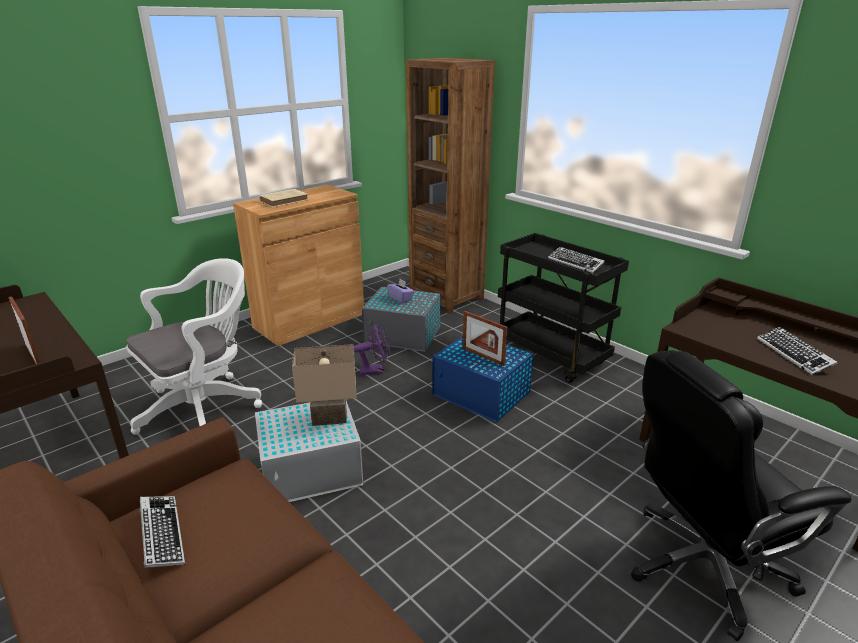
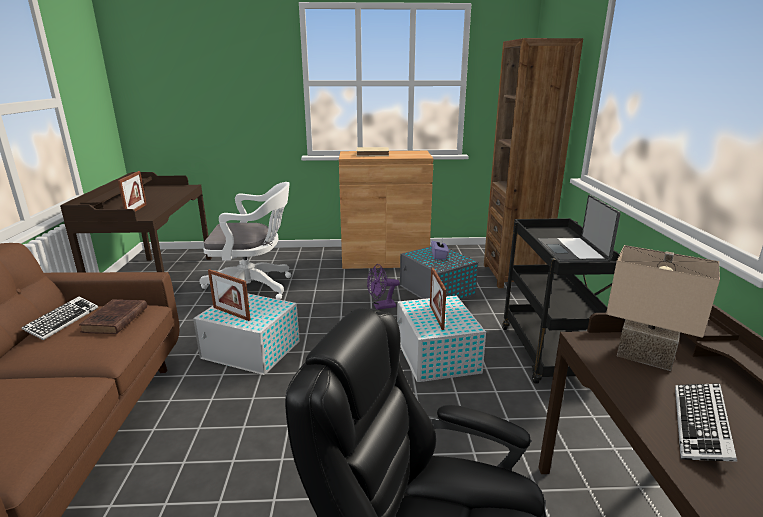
camera: 40 degrees right, 5 degrees down
beige table lamp [292,344,356,426] -> beige table lamp moved to [606,245,720,371]
purple fan [354,324,390,375] -> purple fan turned 135 degrees clockwise [367,264,400,310]
blue storage box [433,336,533,422] -> white storage box [397,295,486,382]
keyboard [548,246,605,273] -> laptop [538,195,621,262]
none -> brown book [79,299,147,334]
none -> picture frame [208,269,251,321]

